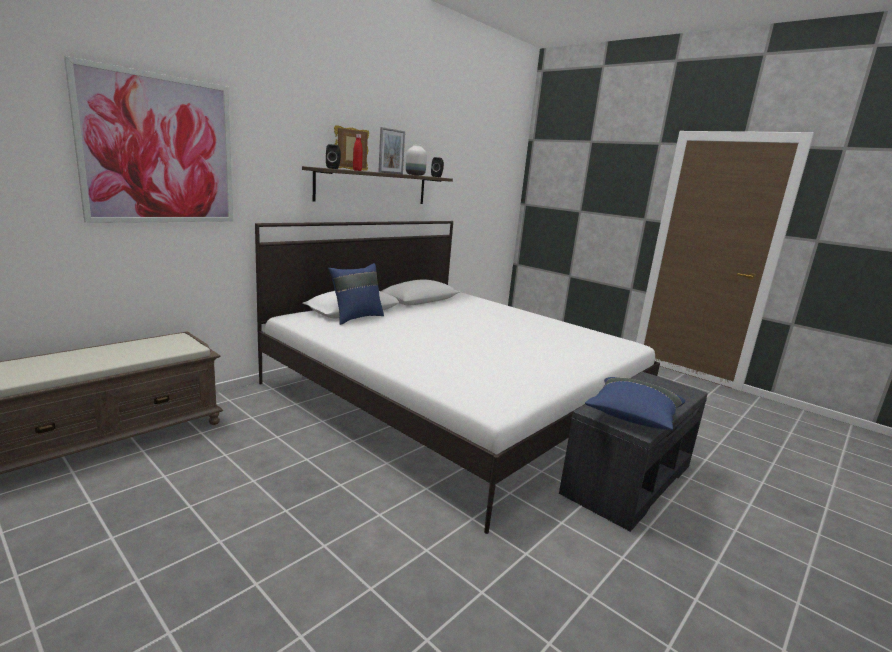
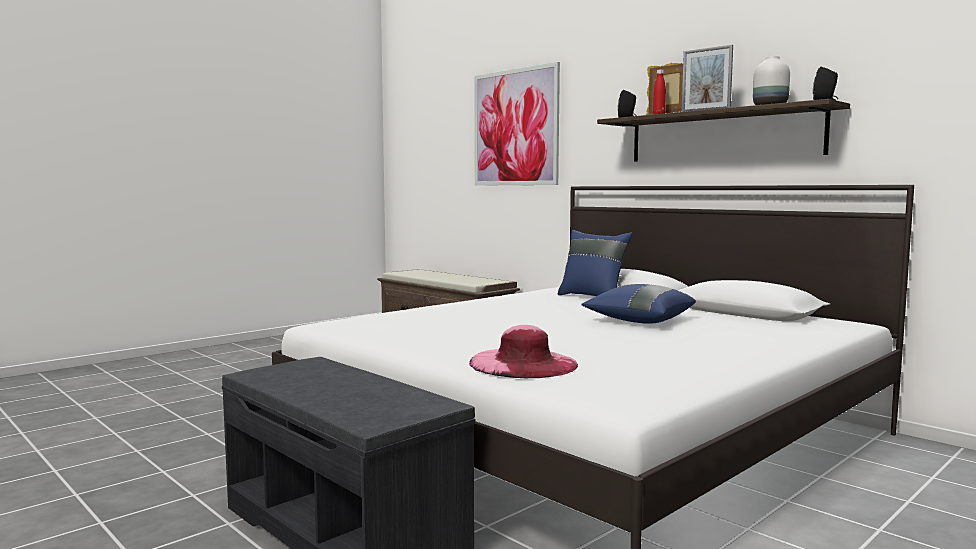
camera: 95 degrees right, 10 degrees down
blue pillow [585,377,685,430] -> blue pillow moved to [581,284,696,324]
none -> pink hat [469,325,578,378]

